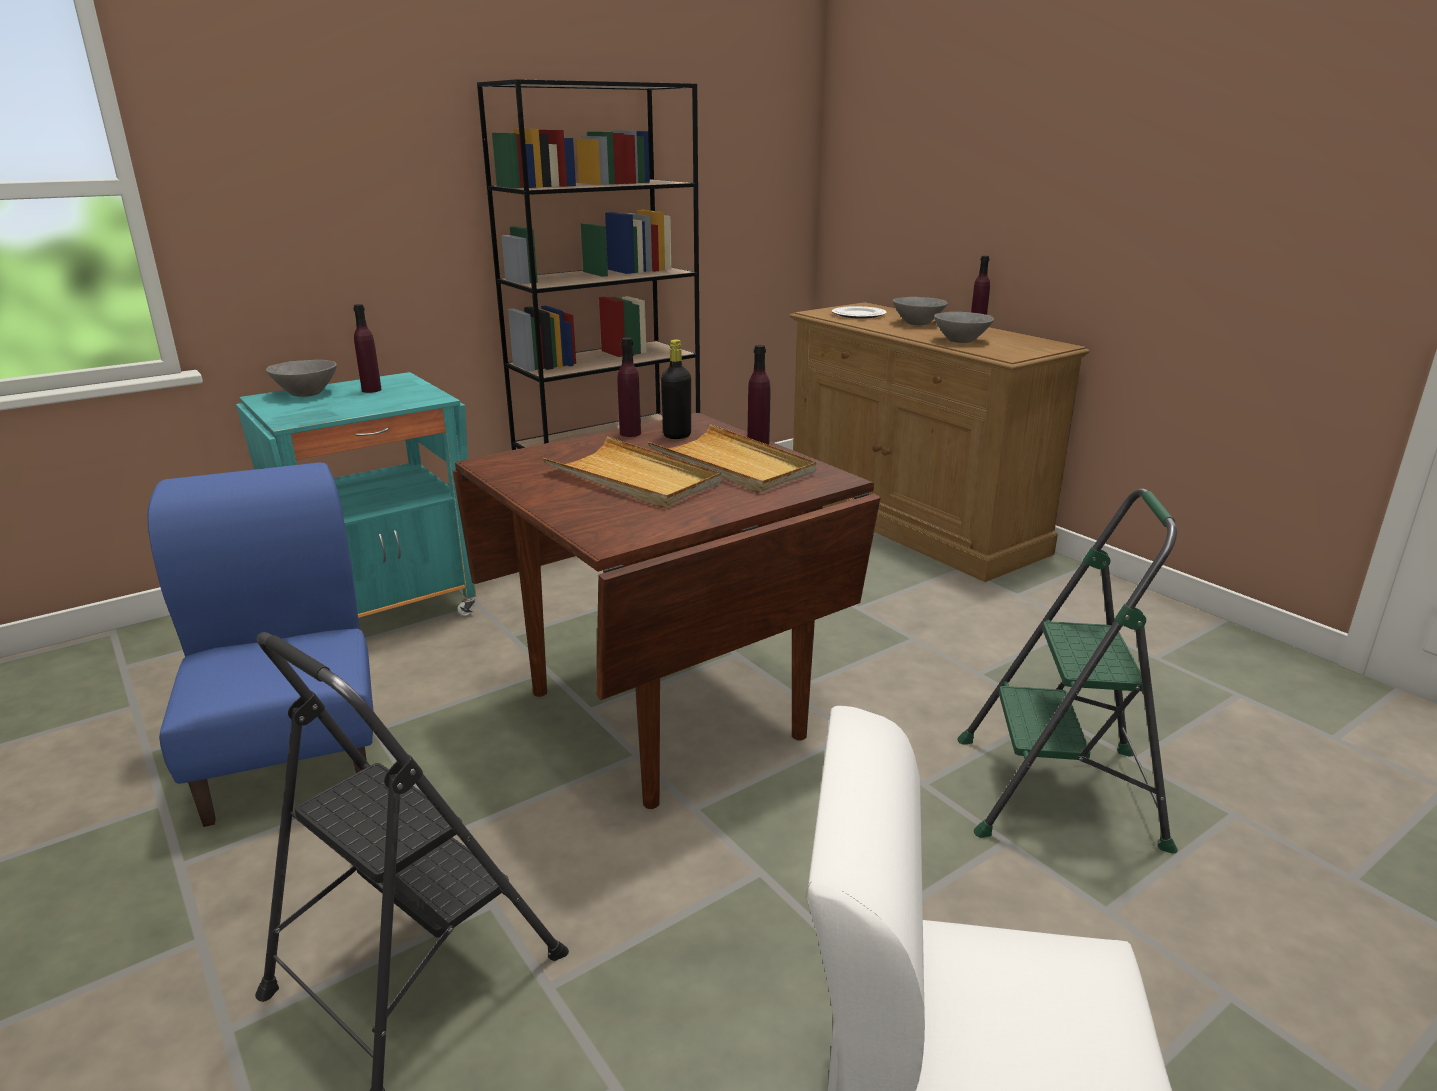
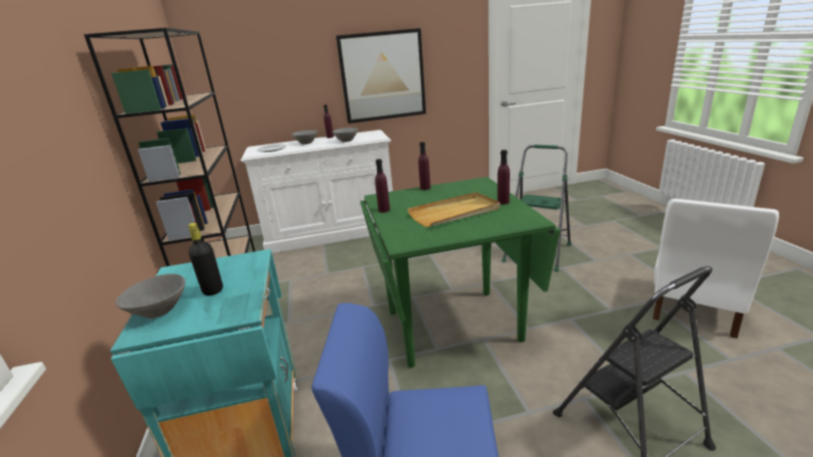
camera: 65 degrees left, 0 degrees up
purple bottle [353,304,382,393] -> purple bottle moved to [497,150,510,205]
brown dining table [453,413,881,809] -> green dining table [360,177,560,368]
beige tray [648,424,817,493] -> none
black bottle [661,339,691,439] -> black bottle moved to [188,223,223,296]
brown cabinet [789,302,1089,582] -> white cabinet [241,130,393,253]
none -> picture [336,28,426,124]

